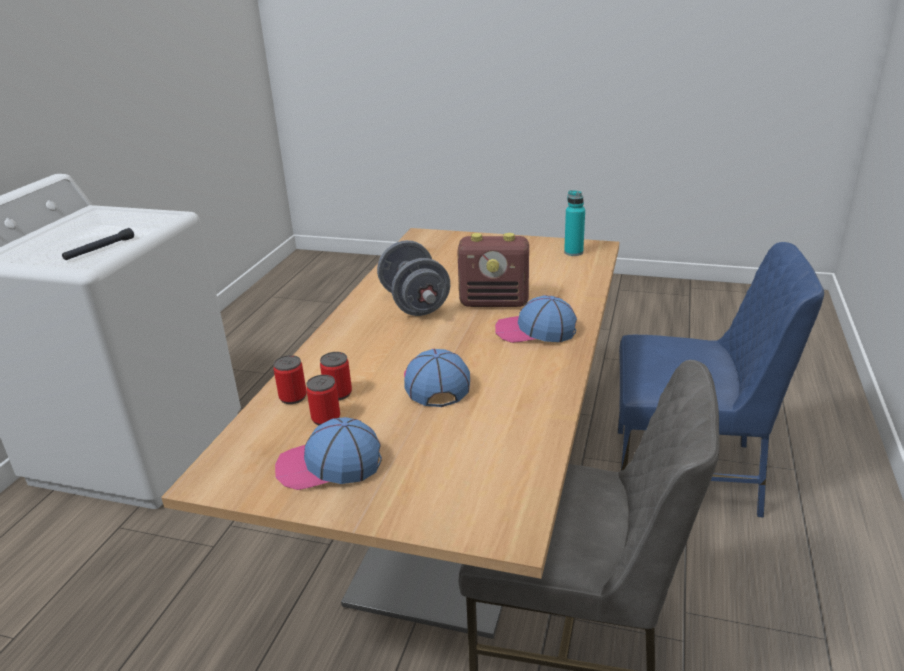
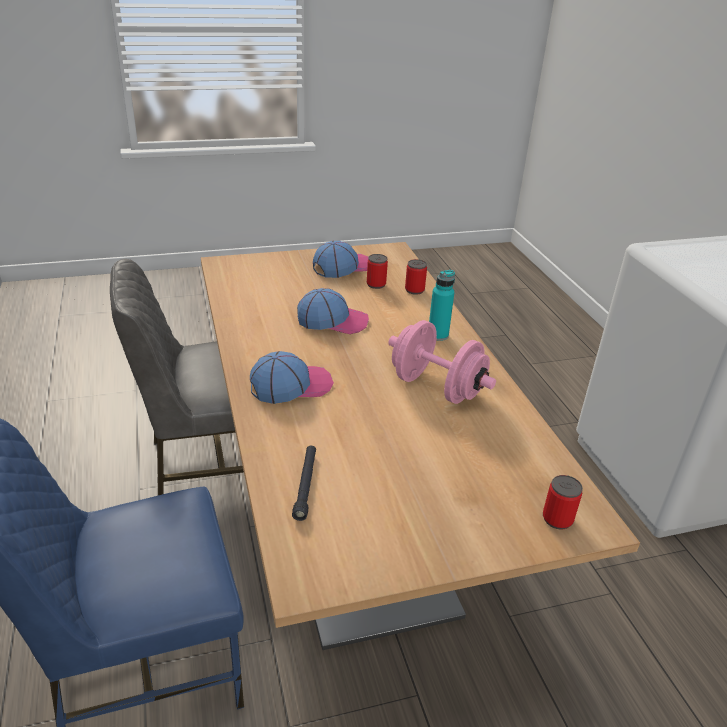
camera: 145 degrees right, 5 degrees up
black flashlight [62,228,134,260] -> black flashlight moved to [292,446,316,521]
can [320,352,352,400] -> can moved to [543,475,583,530]
grey dumbbell [377,240,450,316] -> pink dumbbell [388,320,496,404]
cap [404,349,470,407] -> cap turned 45 degrees counterclockwise [297,288,369,334]
radio [457,233,529,307] -> none
turquoise bottle [564,190,585,256] -> turquoise bottle moved to [429,270,455,341]

